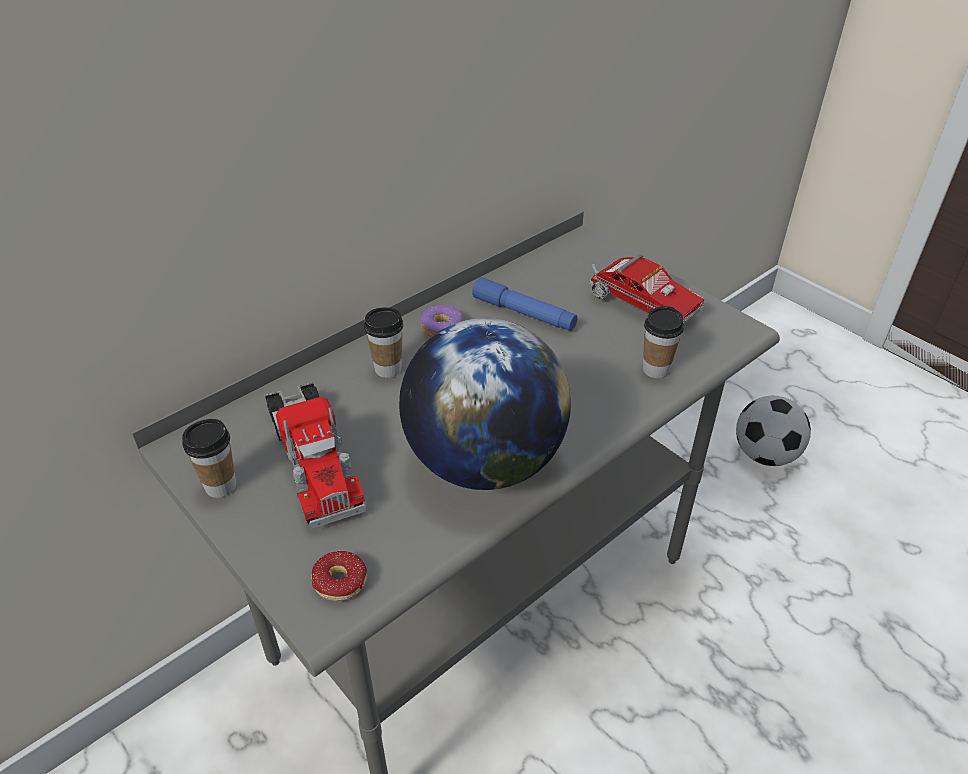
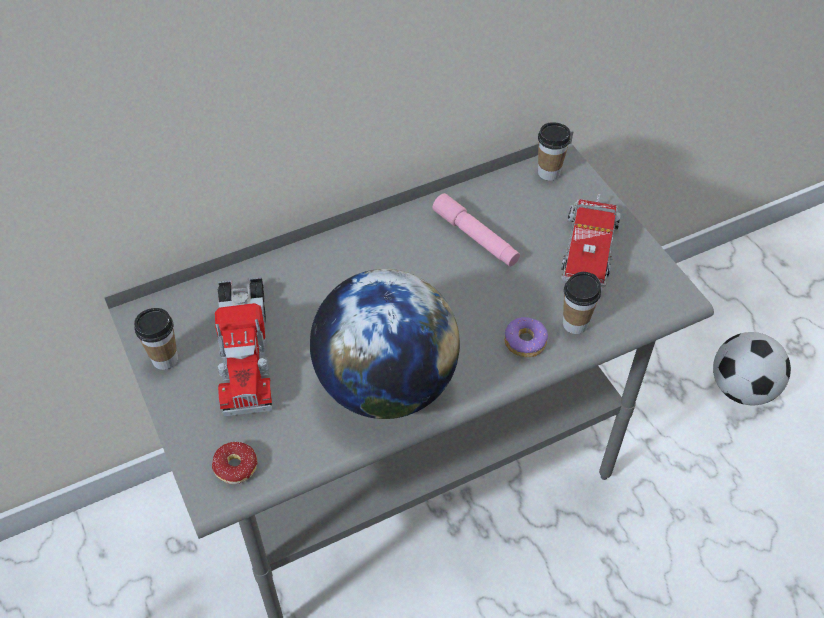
camera: 15 degrees right, 10 degrees up
cup [364,308,403,378] -> cup moved to [538,122,571,181]
donut [421,305,463,337] -> donut moved to [505,317,548,357]
blue flashlight [472,277,577,331] -> pink flashlight [432,193,520,267]
toy truck [589,254,704,324] -> toy truck turned 45 degrees clockwise [561,193,621,287]

